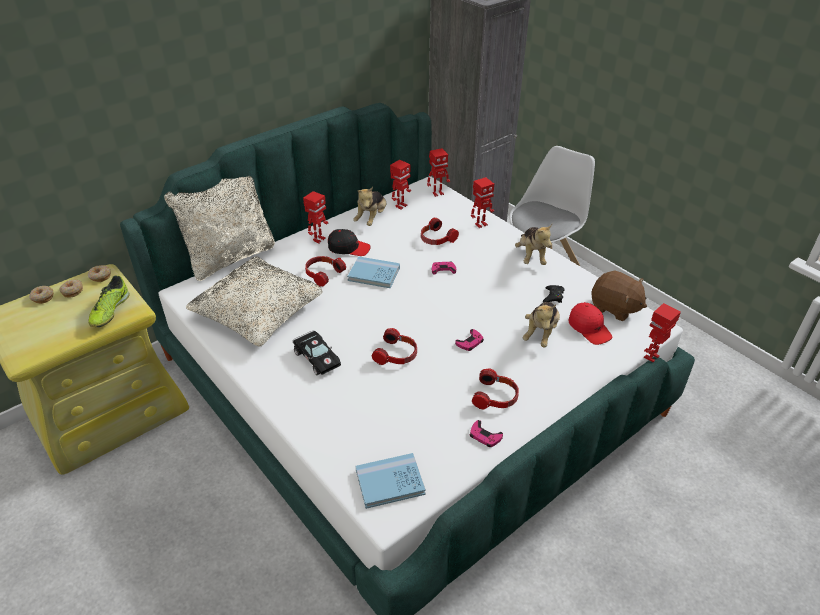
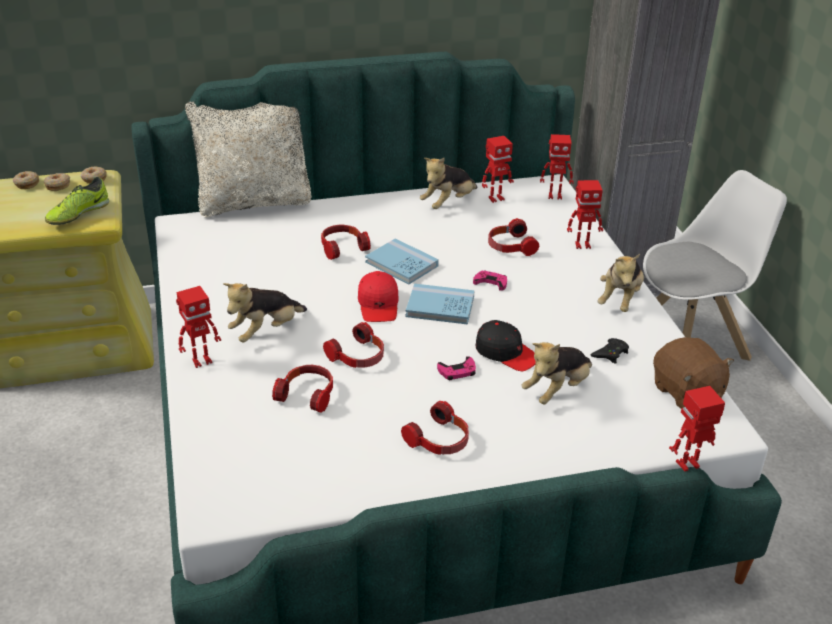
camera: 25 degrees right, 5 degrees down
beige pillow [186,256,323,347] -> none
black toy car [293,330,341,375] -> plush toy [223,283,307,343]
toy robot [303,191,328,243] -> toy robot moved to [176,286,221,368]
black cap [328,229,371,256] -> black cap moved to [476,320,535,371]
blue book [356,453,426,509] -> blue book moved to [405,284,475,325]
pink game controller [470,420,503,447] -> none
red cap [569,302,613,345] -> red cap moved to [358,271,399,322]
none -> headphones [272,365,333,413]

